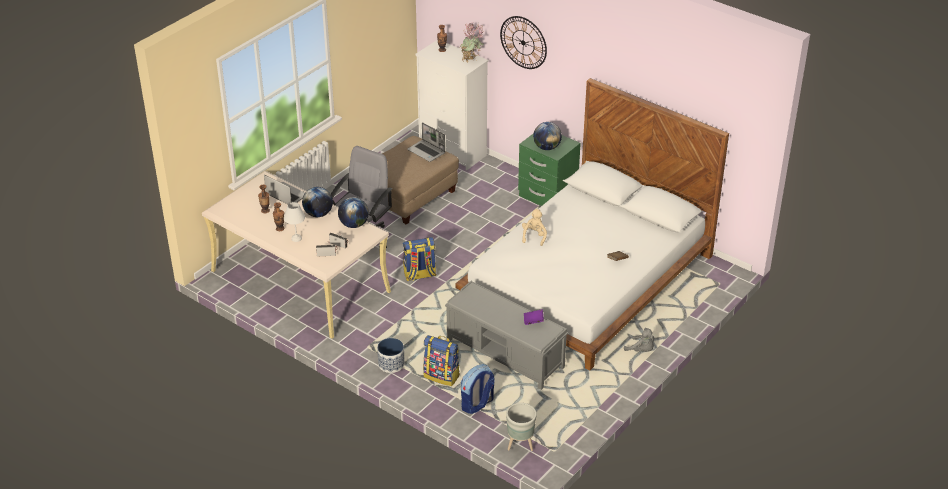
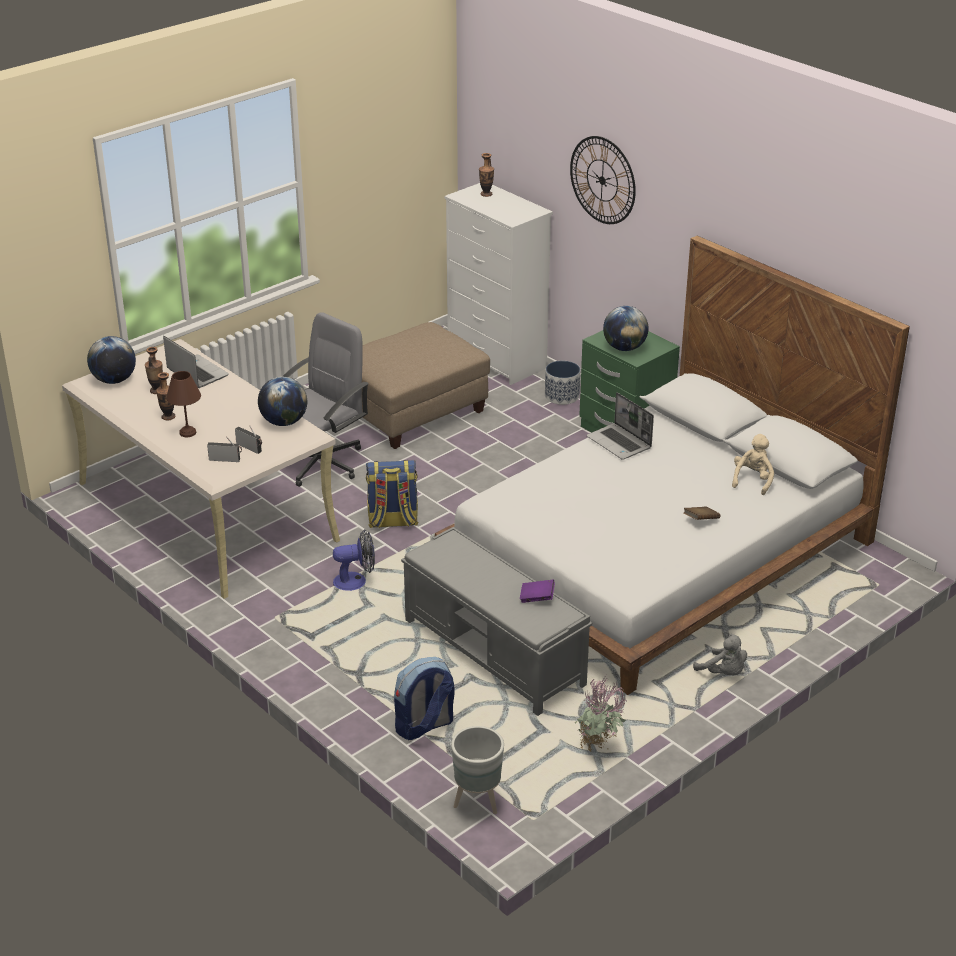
camera: 10 degrees right, 5 degrees down
white table lamp [284,202,305,242] -> brown table lamp [166,371,201,437]
globe [302,187,333,217] -> globe moved to [87,336,136,384]
planter [377,338,405,373] -> planter moved to [545,361,581,405]
laptop [407,122,446,162] -> laptop moved to [587,392,654,460]
backpack [423,335,460,386] -> none
potted plant [459,20,484,63] -> potted plant moved to [575,675,628,752]
beige plush toy [522,209,547,246] -> beige plush toy moved to [732,434,774,495]
none -> fan [333,529,375,591]

